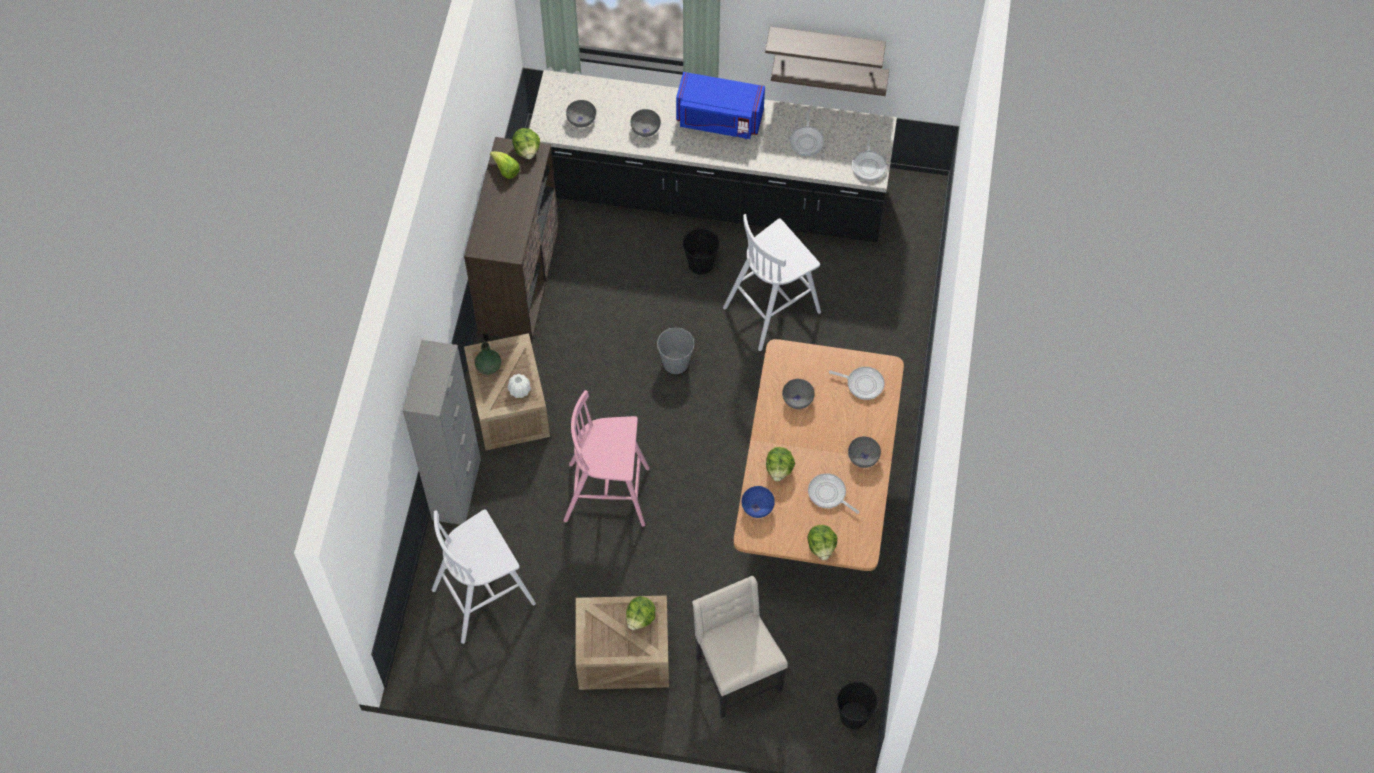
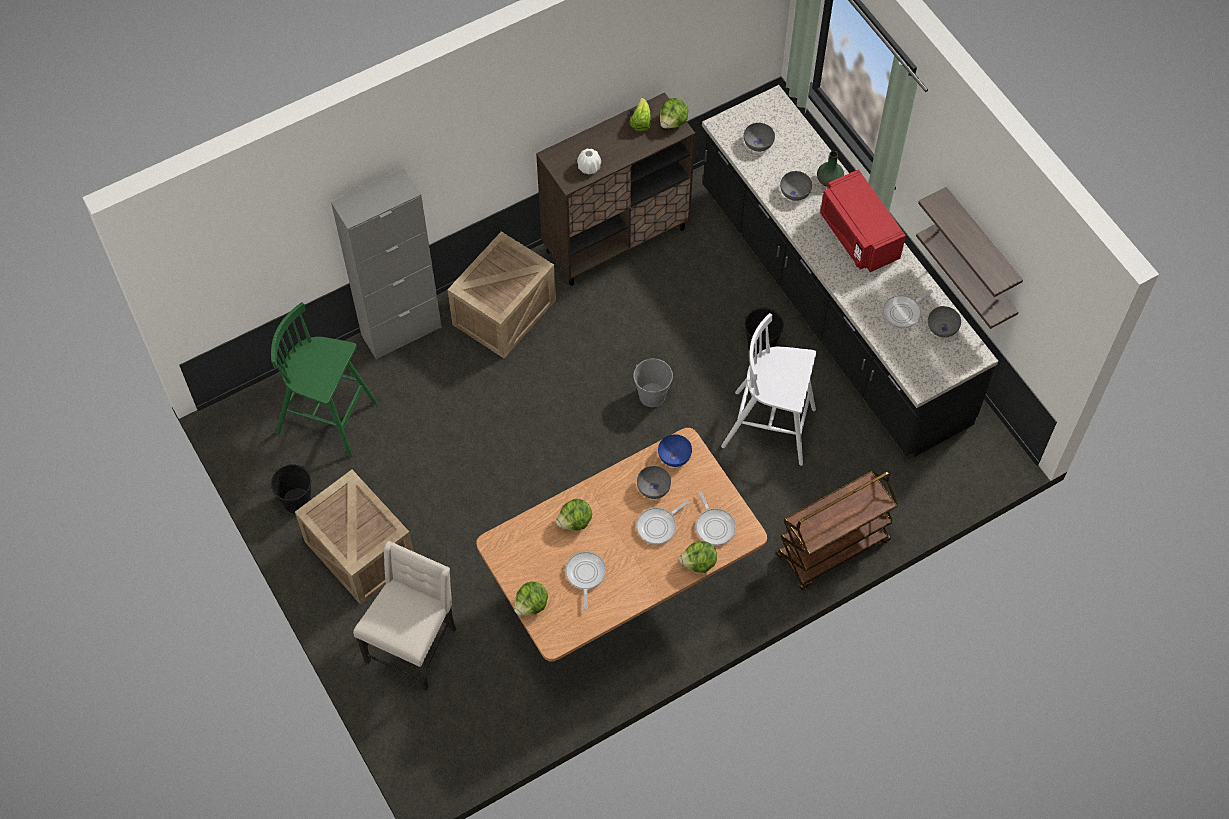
camera: 50 degrees right, 0 degrees up
white stool [432,509,536,644] -> green stool [271,302,378,458]
green vase [475,342,501,375] -> green vase moved to [817,151,844,187]
white vase [508,374,531,398] -> white vase moved to [577,149,601,174]
pink stool [563,390,650,527] -> none
lettuce [626,596,655,630] -> lettuce moved to [679,541,717,573]
blue microwave [676,72,765,139] -> red microwave [820,169,906,272]
blue bowl [742,486,775,518] -> blue bowl moved to [658,434,692,467]
black bucket [837,681,878,729] -> black bucket moved to [271,465,311,514]
grey bowl [848,437,881,468] -> grey bowl moved to [928,306,961,338]
frying pan [852,135,887,181] -> frying pan moved to [636,500,689,545]
none -> brown cart [776,471,898,590]

